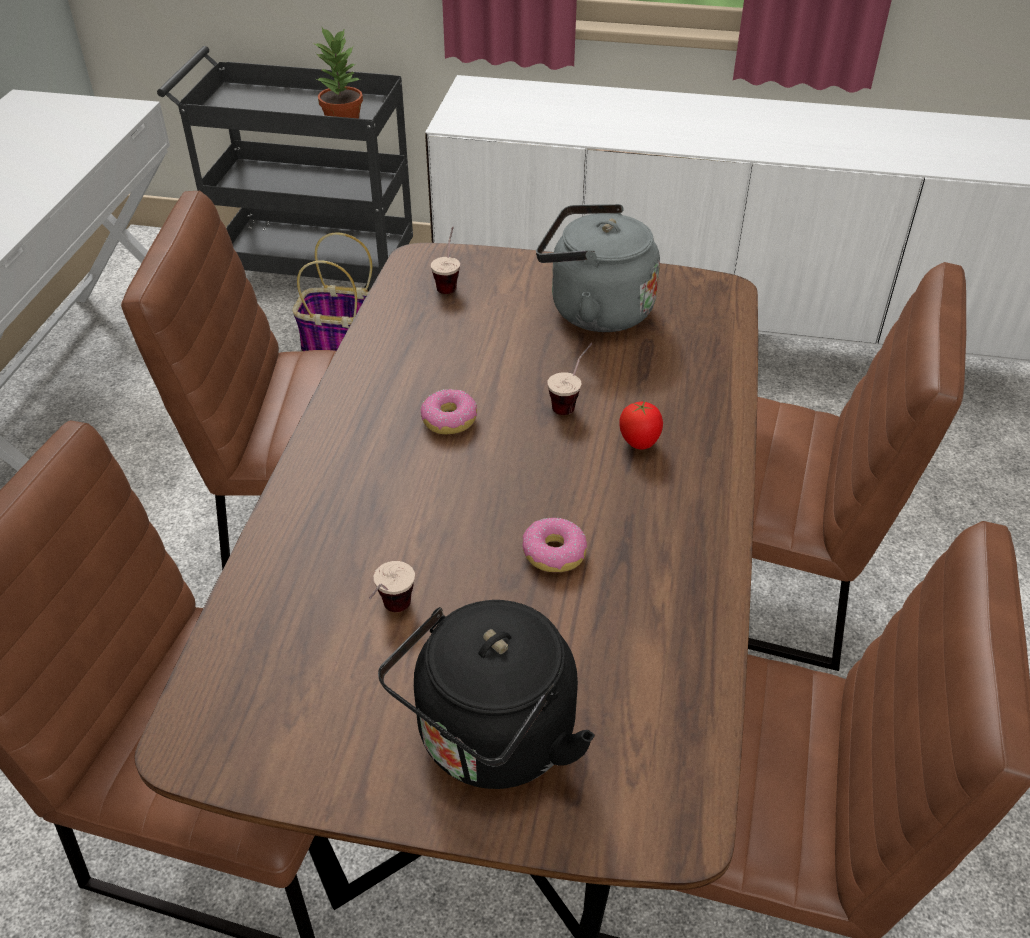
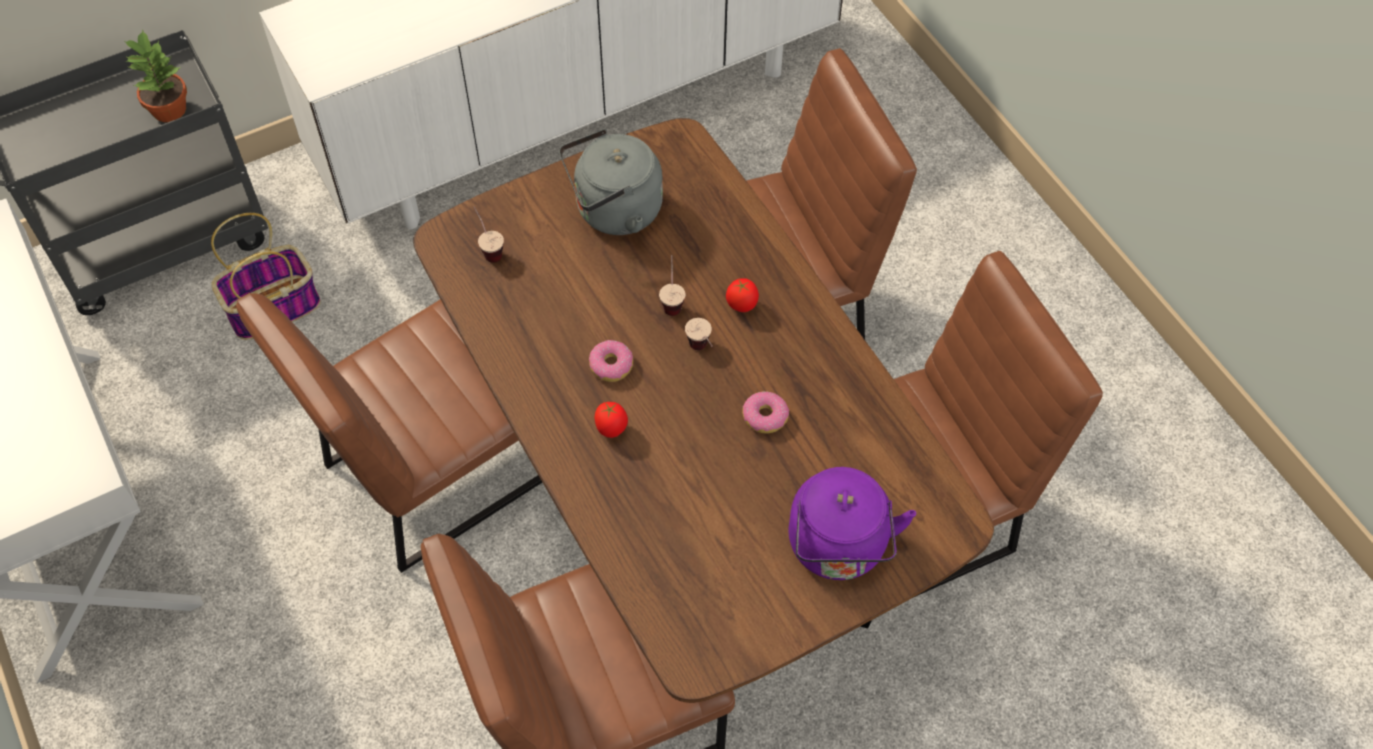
camera: 40 degrees left, 15 degrees up
cup [369,561,415,612] -> cup moved to [685,318,713,350]
black kettle [378,600,595,789] -> purple kettle [789,467,916,580]
none -> tomato [595,402,628,438]

